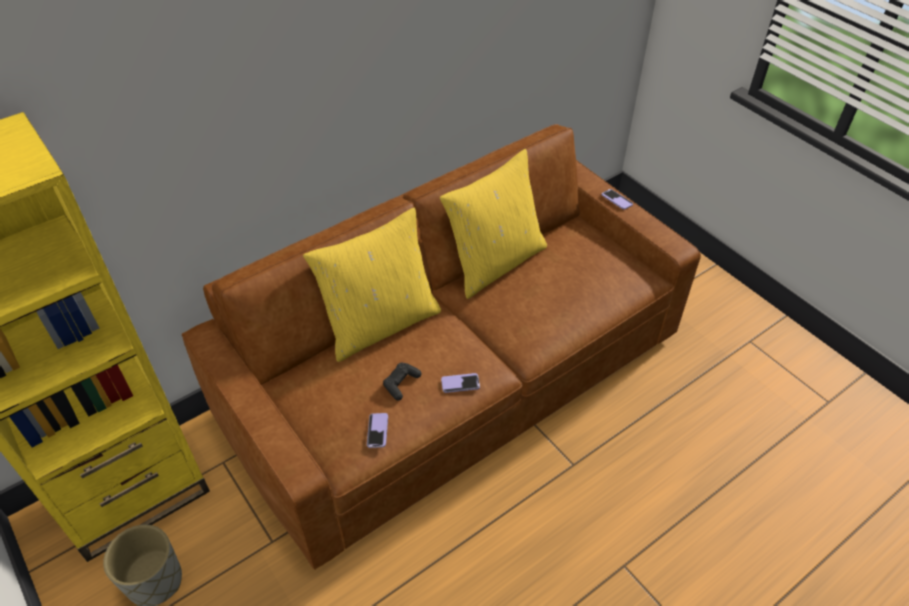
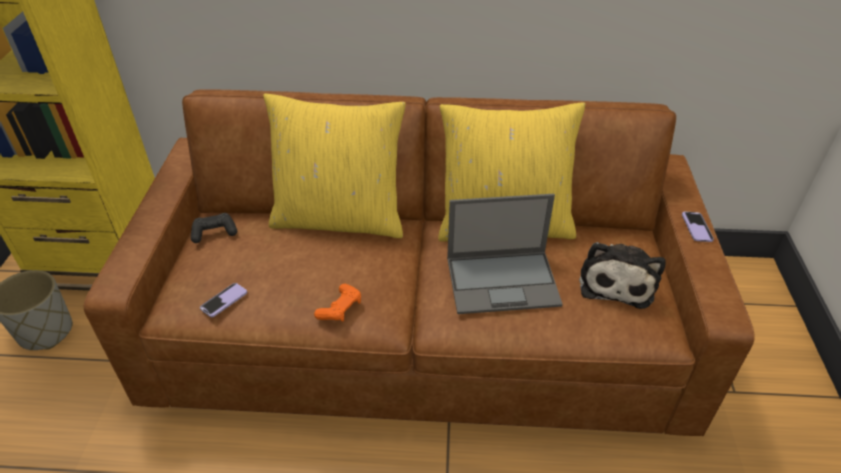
camera: 40 degrees right, 5 degrees down
black game controller [383,362,421,401] -> black game controller moved to [191,213,237,243]
phone [441,373,480,393] -> orange game controller [314,284,361,322]
none -> laptop [447,194,563,314]
none -> plush toy [579,242,666,309]

